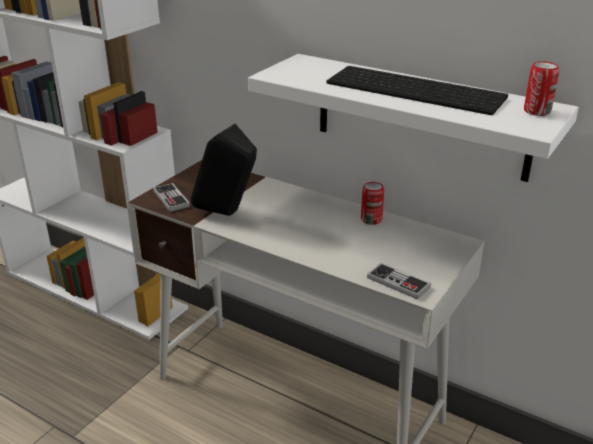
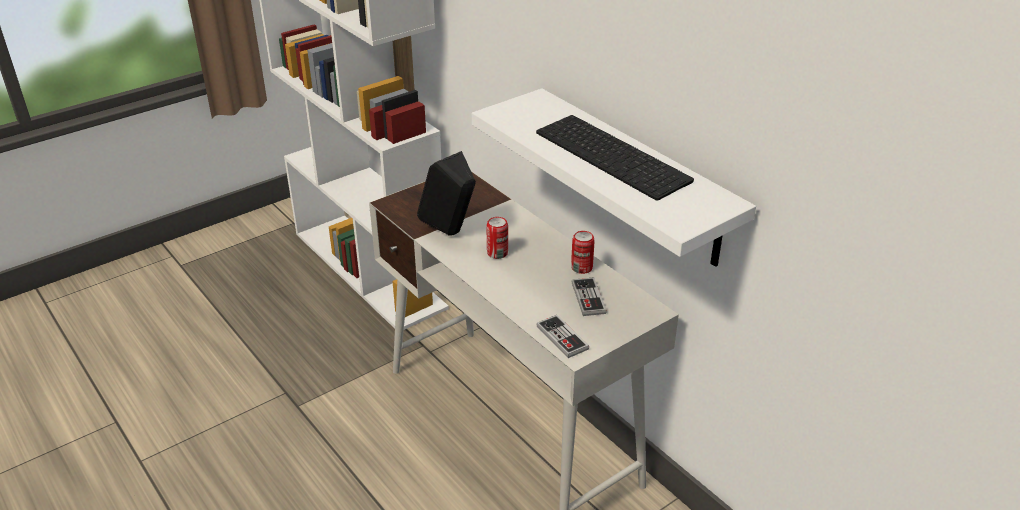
camera: 20 degrees right, 5 degrees up
game controller [153,183,190,212] -> game controller moved to [572,277,606,316]
can [524,61,559,116] -> can moved to [486,217,508,259]

